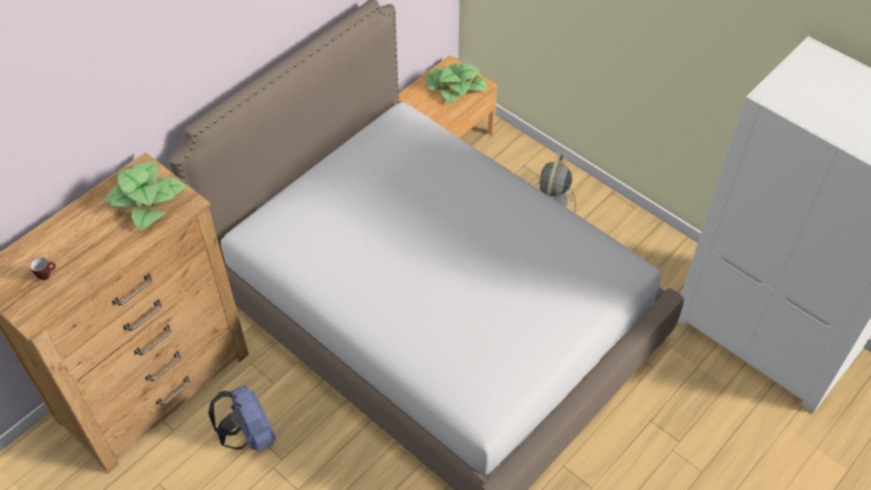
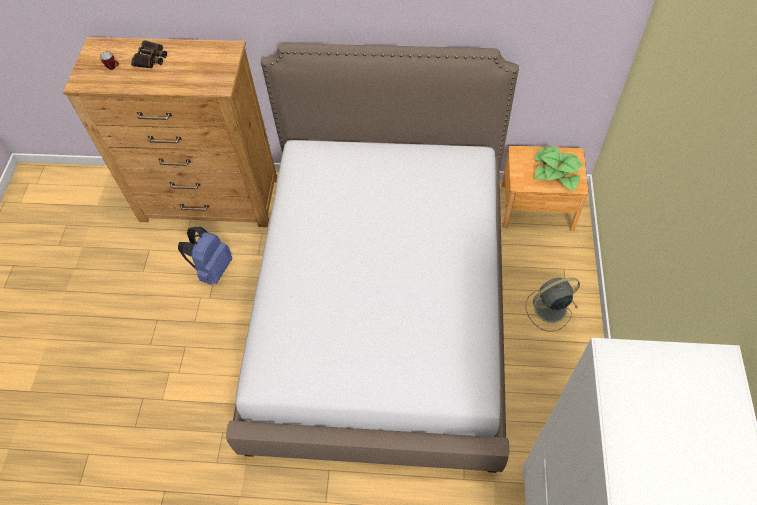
camera: 55 degrees right, 5 degrees up
potted plant [105,162,186,231] -> none
none -> binoculars [131,40,167,68]

